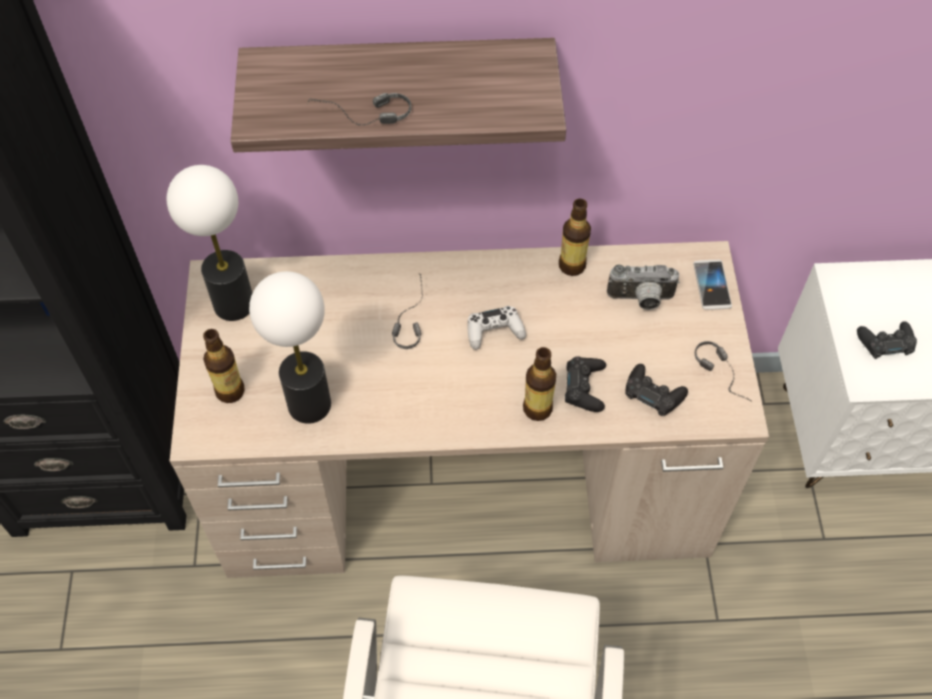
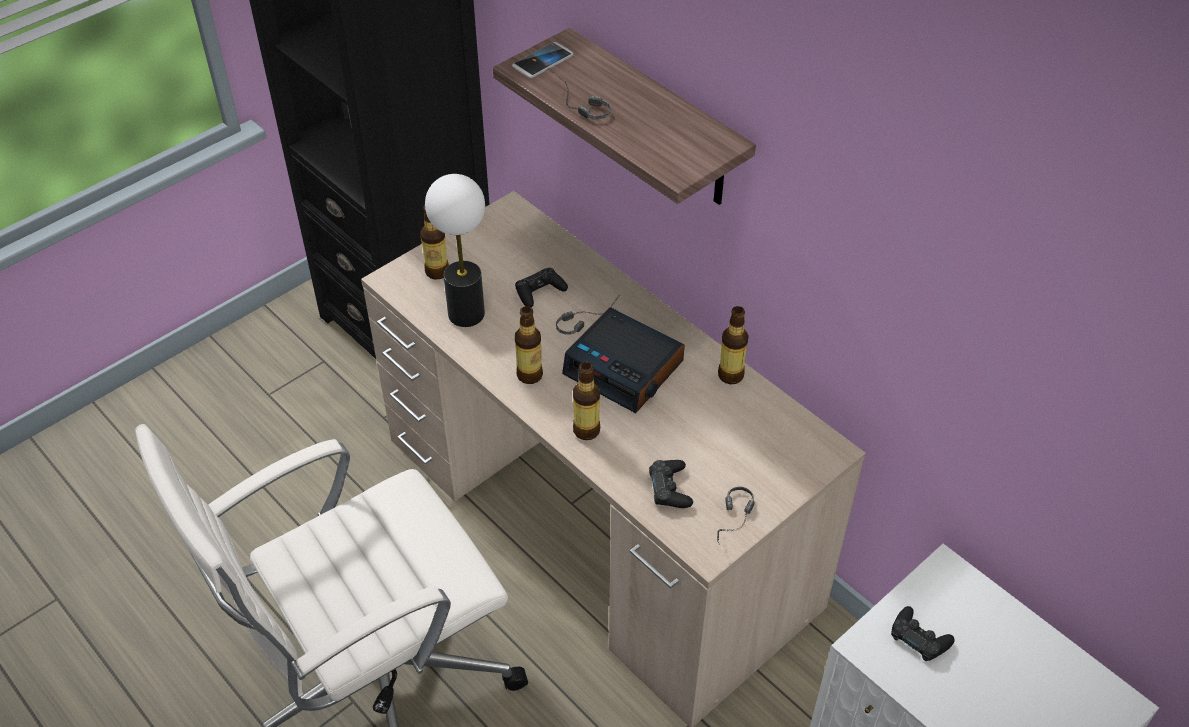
camera: 50 degrees right, 10 degrees down
table lamp [167,165,252,321] -> none
white game controller [467,306,526,350] -> alarm clock [562,307,685,413]
black game controller [565,356,606,412] -> black game controller moved to [515,268,568,307]
camera [607,264,680,310] -> none
phone [693,260,732,310] -> phone moved to [512,42,573,78]
none -> bottle [515,306,543,384]

